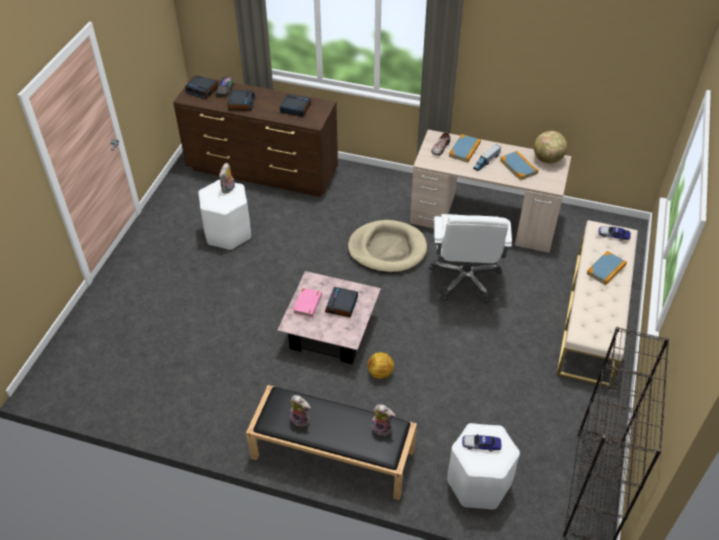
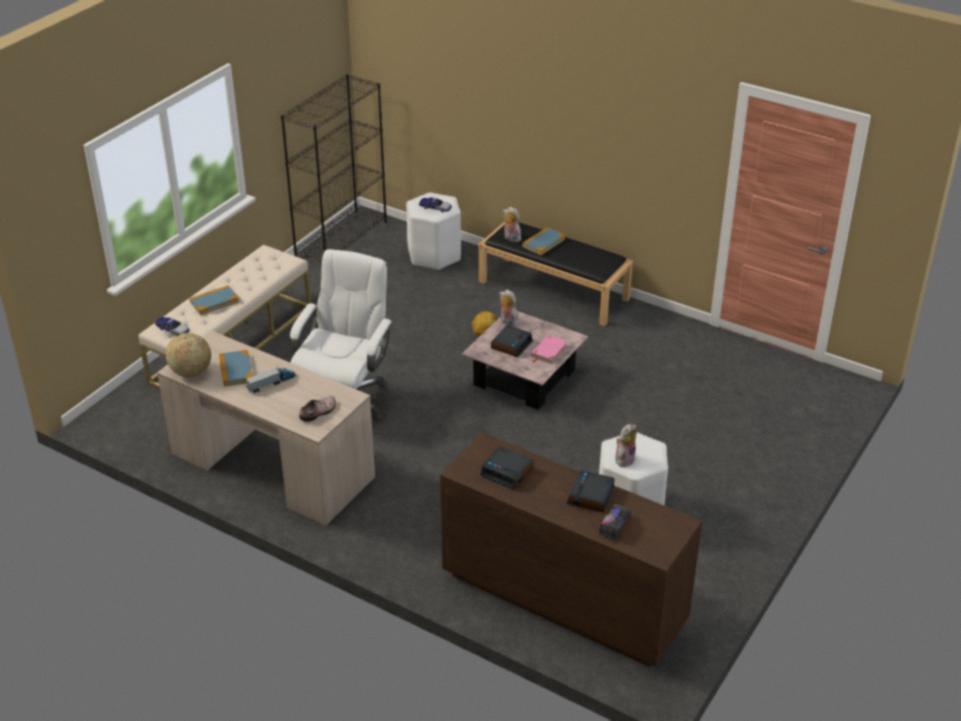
camera: 165 degrees left, 10 degrees down
alarm clock [185,75,218,99] -> none
plush toy [290,395,311,427] -> plush toy moved to [499,290,518,327]
beige dog bed [348,220,427,273] -> none
book [449,134,481,163] -> book moved to [522,227,566,255]

